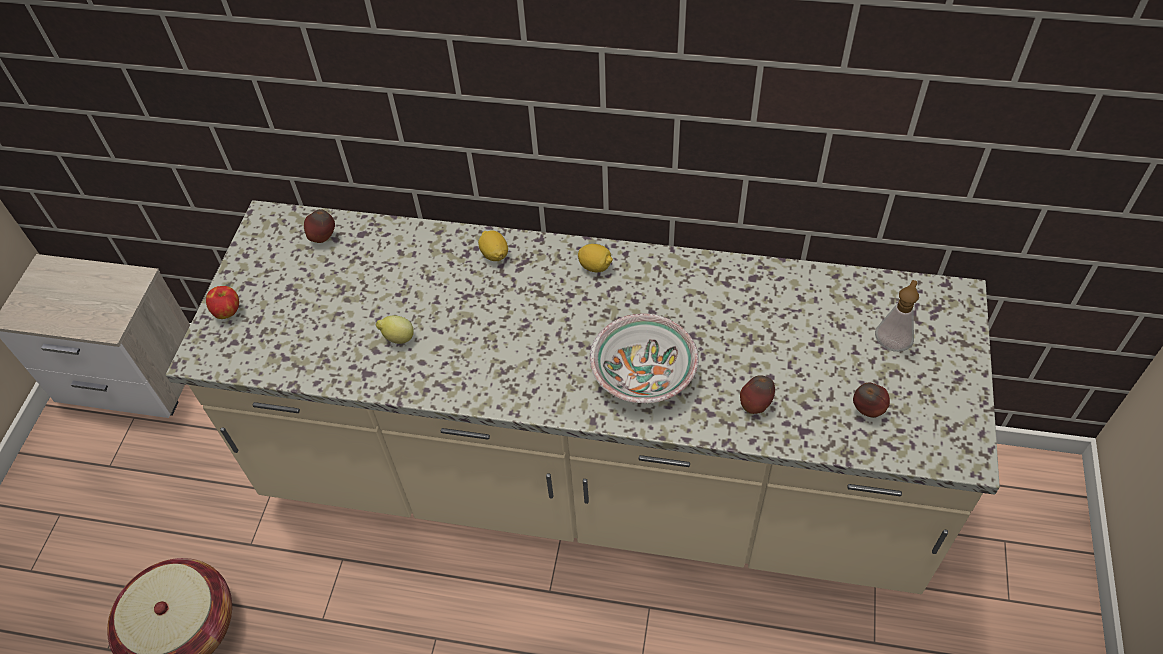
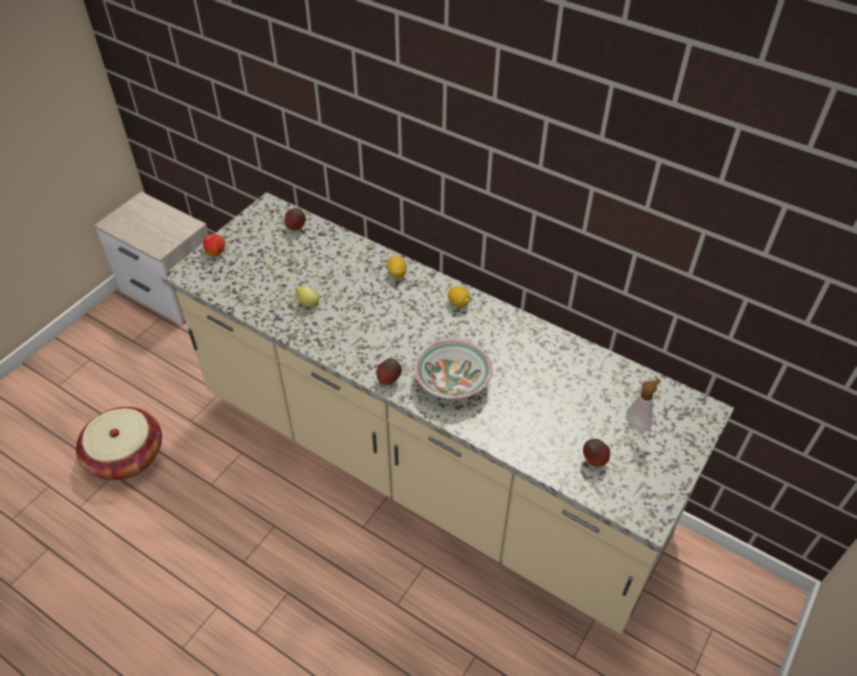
camera: 20 degrees right, 5 degrees down
apple [740,375,775,414] -> apple moved to [376,358,402,385]

